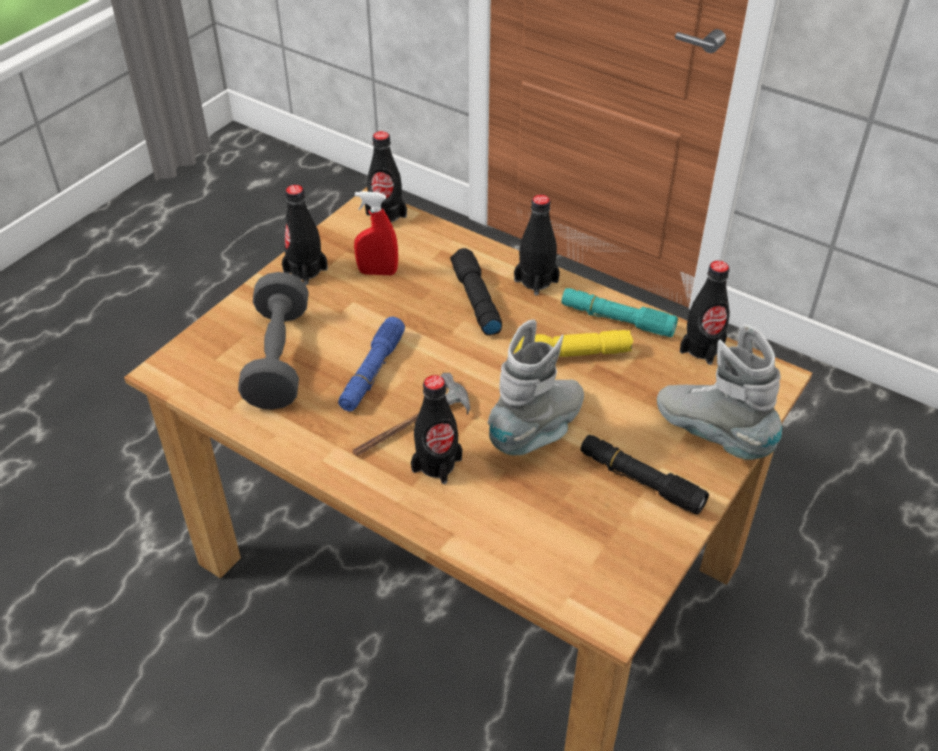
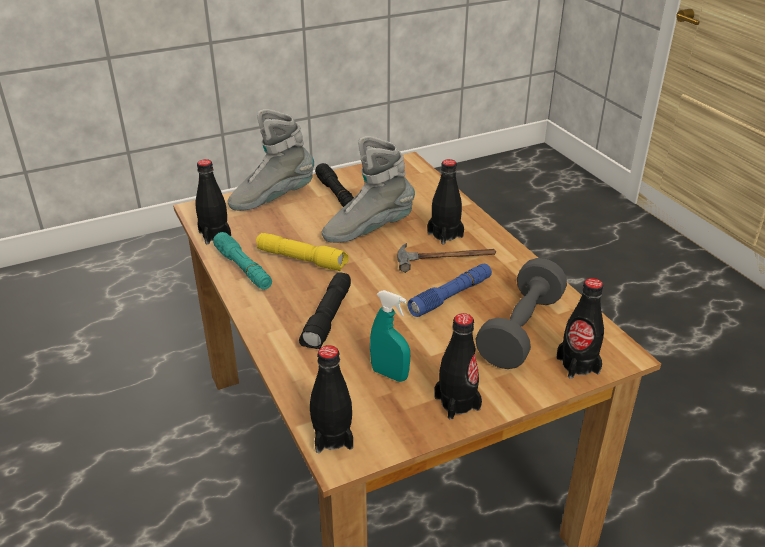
camera: 150 degrees left, 10 degrees down
red spray bottle [354,191,398,275] -> turquoise spray bottle [370,290,410,382]
black bottle [514,195,560,296] -> black bottle moved to [557,278,604,379]
grey boot [657,324,782,460] -> grey boot turned 75 degrees clockwise [227,109,314,211]

